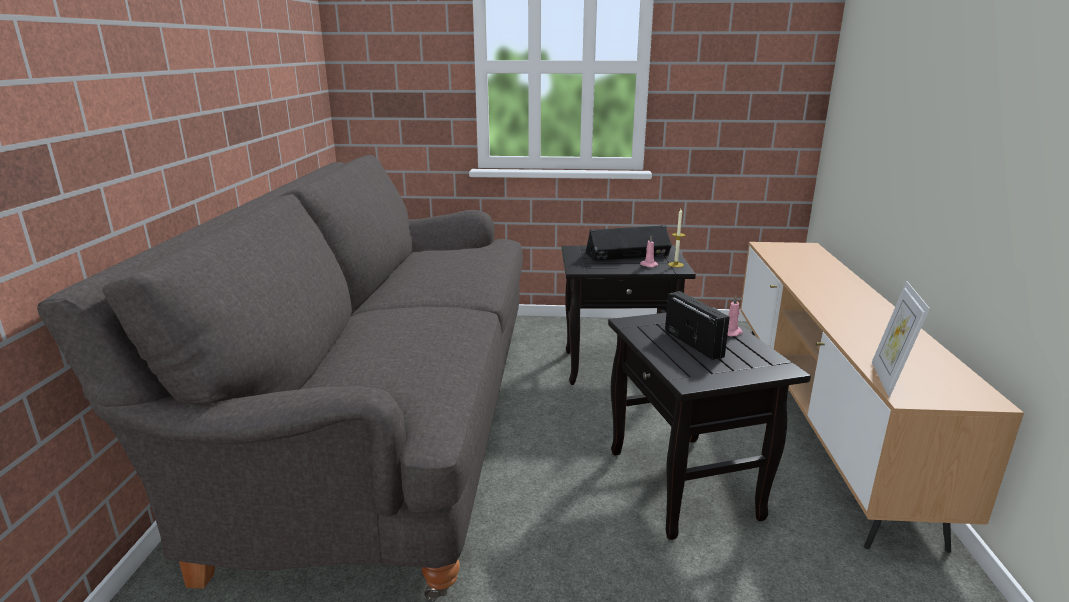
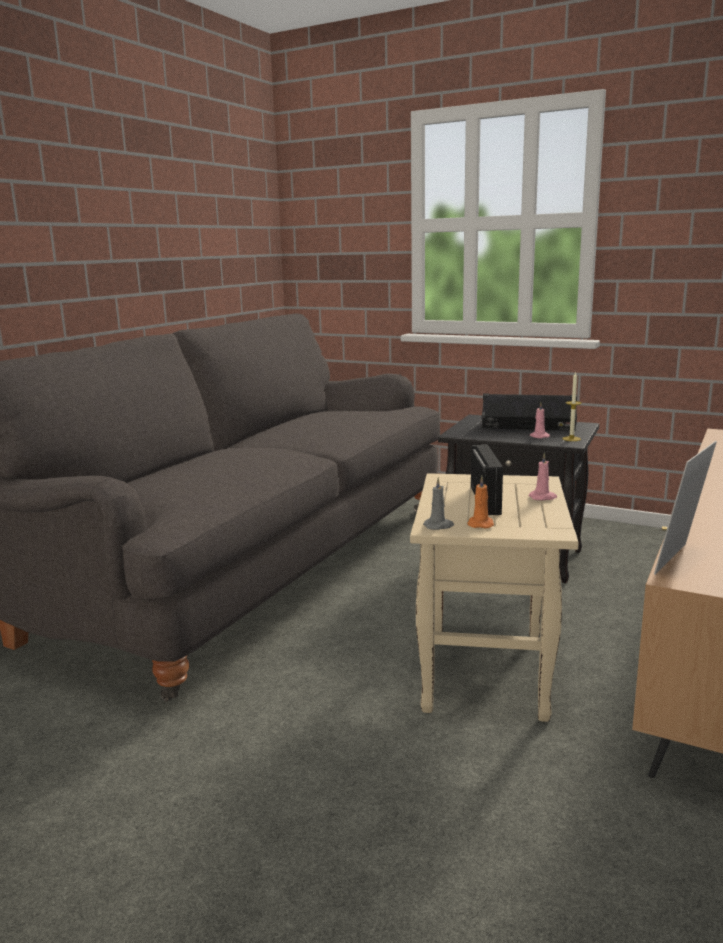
camera: 25 degrees right, 5 degrees down
black side table [608,307,811,540] -> beige side table [410,473,579,722]
none -> grey candle [423,477,454,530]
none -> orange candle [467,476,494,529]

